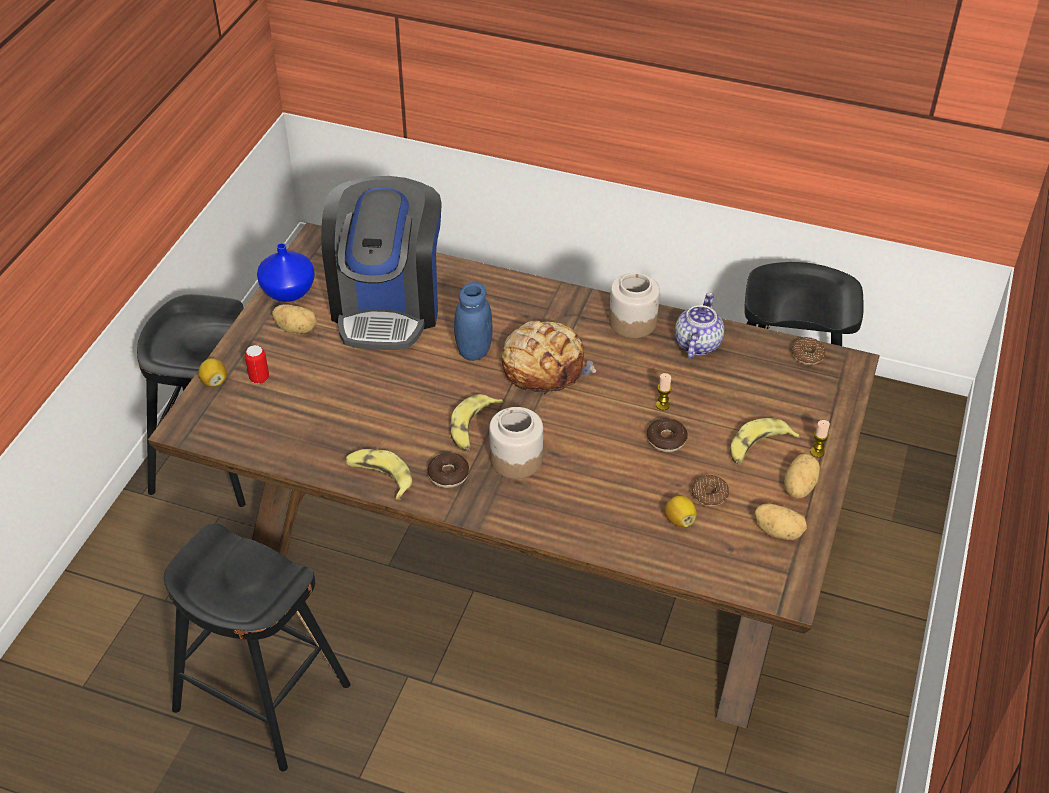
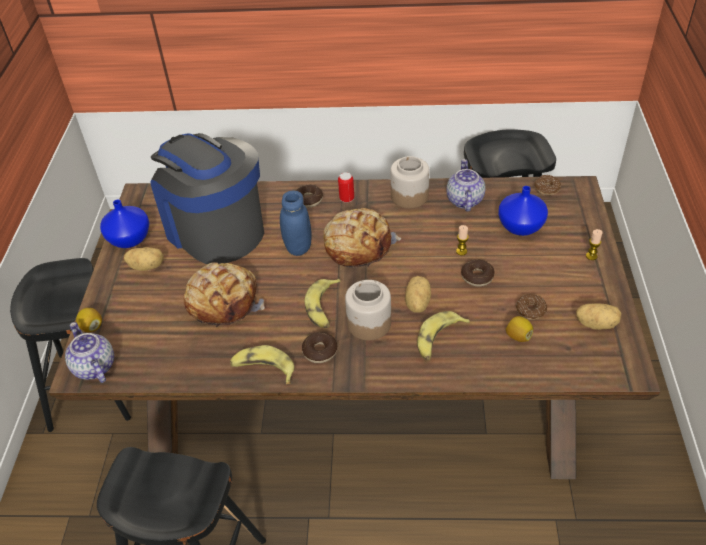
camera: 15 degrees left, 0 degrees up
can [245,345,269,384] -> can moved to [338,172,354,203]
coffee machine [321,176,442,350] -> coffee machine turned 150 degrees clockwise [150,133,264,264]
banana [730,418,800,465] -> banana moved to [417,311,470,360]
potato [784,454,820,498] -> potato moved to [405,276,431,313]
none -> teapot [65,322,114,383]
none -> bread [184,262,265,327]
none -> donut [296,185,323,208]
none -> blue vase [498,186,548,236]

